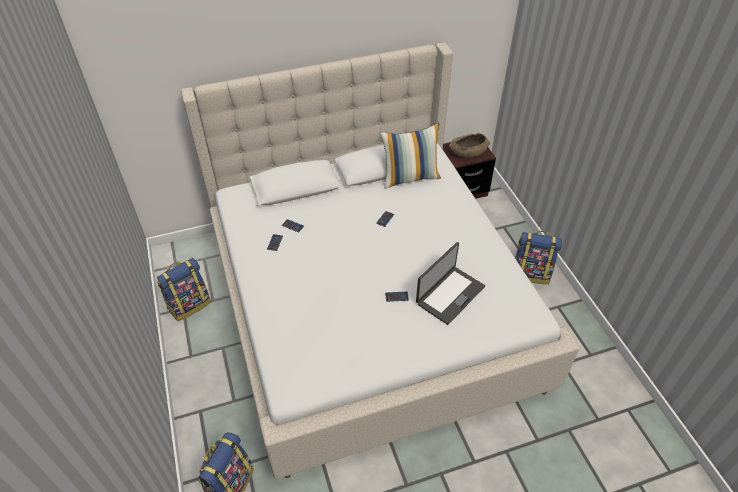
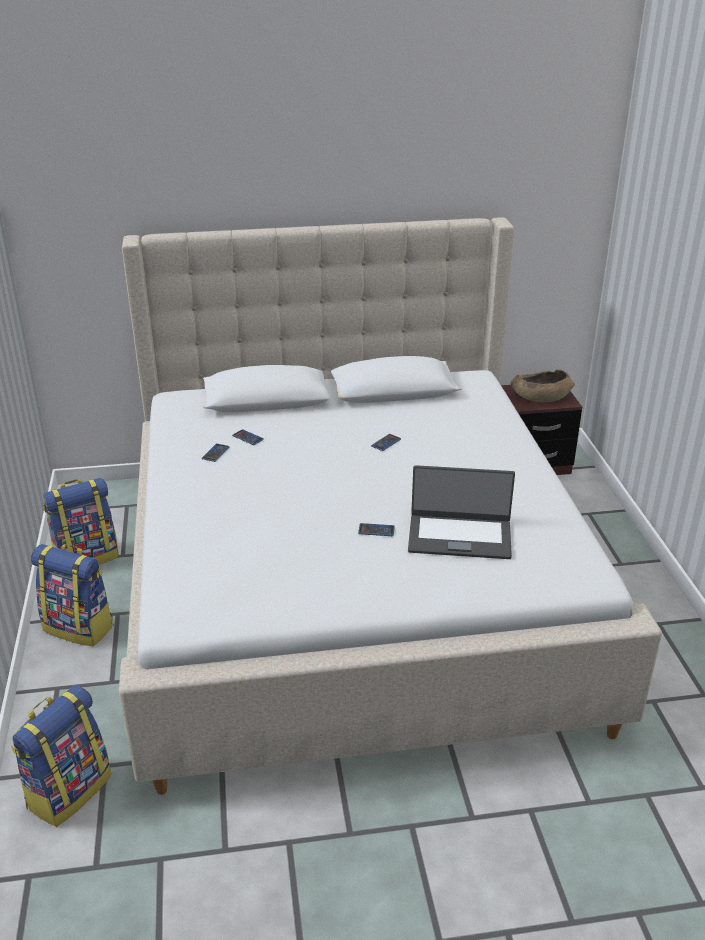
camera: 10 degrees right, 15 degrees down
pillow [380,123,441,189] -> none
laptop [416,242,485,325] -> laptop turned 45 degrees clockwise [408,465,515,559]
backpack [515,231,562,284] -> backpack moved to [31,544,114,647]

